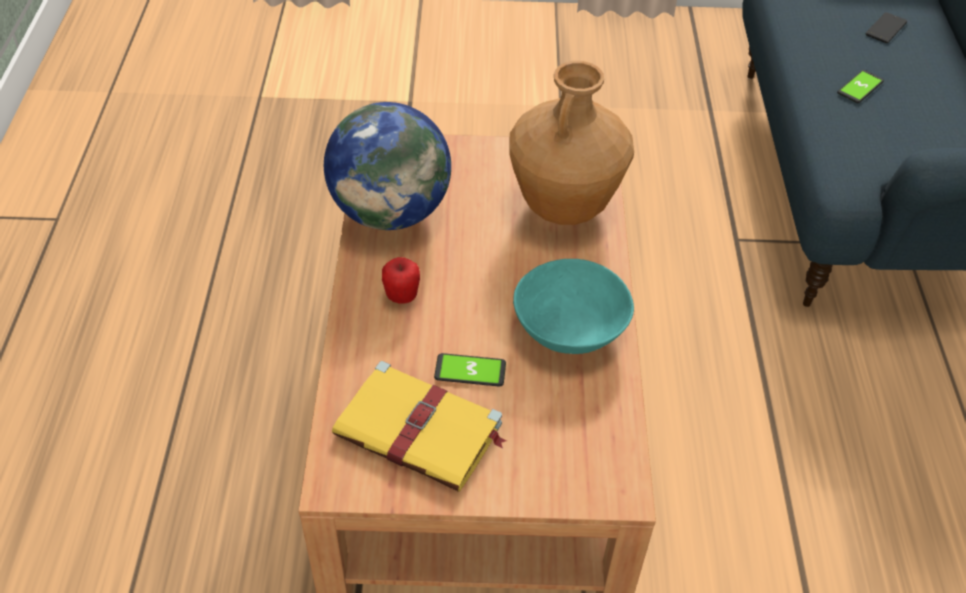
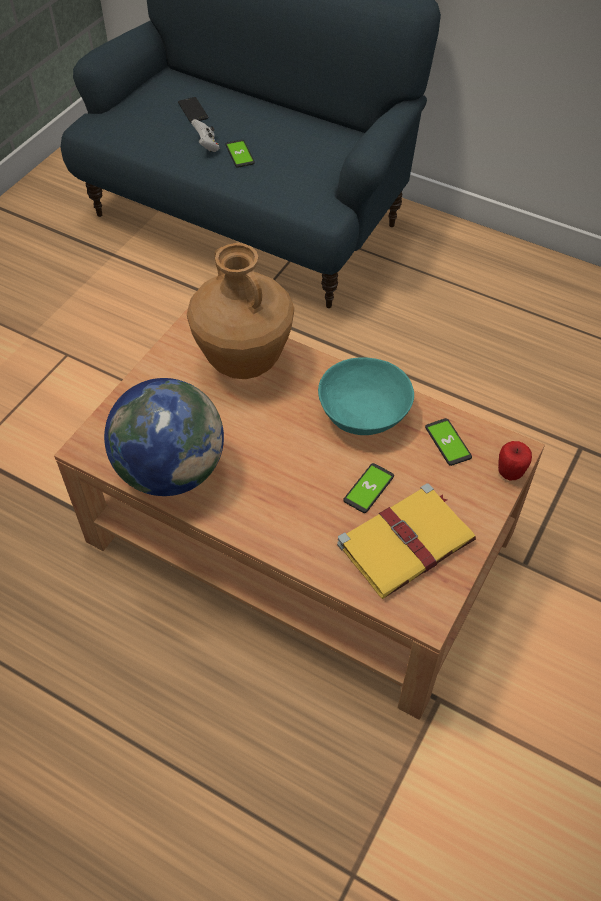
camera: 60 degrees left, 5 degrees up
apple [382,257,420,304] -> apple moved to [498,441,532,481]
none -> white game controller [191,119,219,152]
none -> phone [425,418,472,466]

